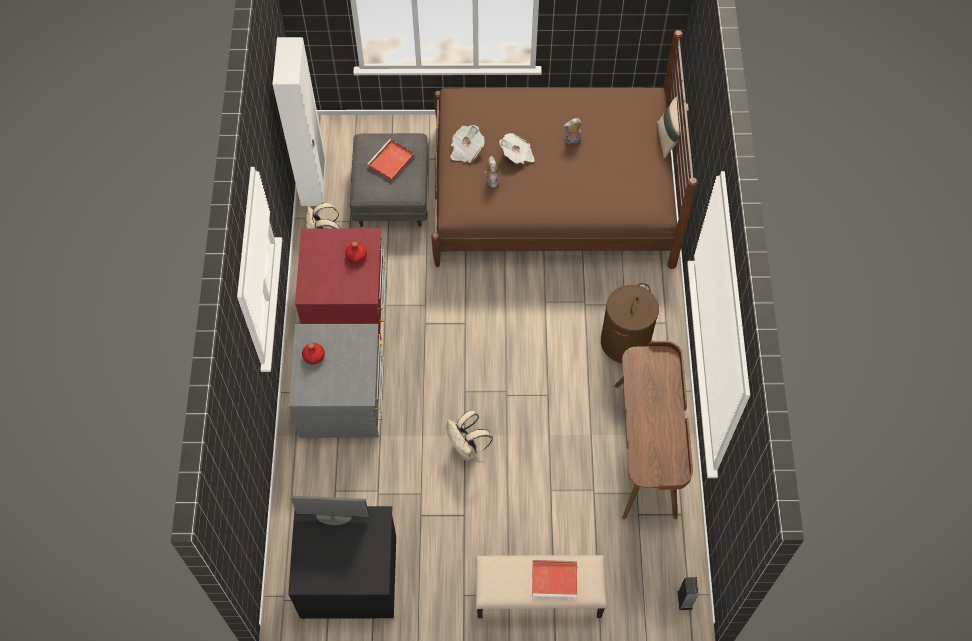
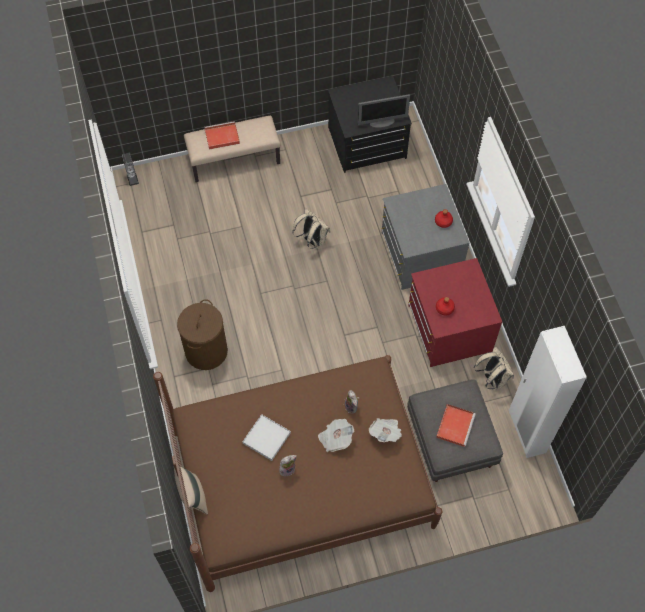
camera: 165 degrees right, 0 degrees up
brown desk [615,341,693,520] -> none
none -> white tray [243,414,291,461]

